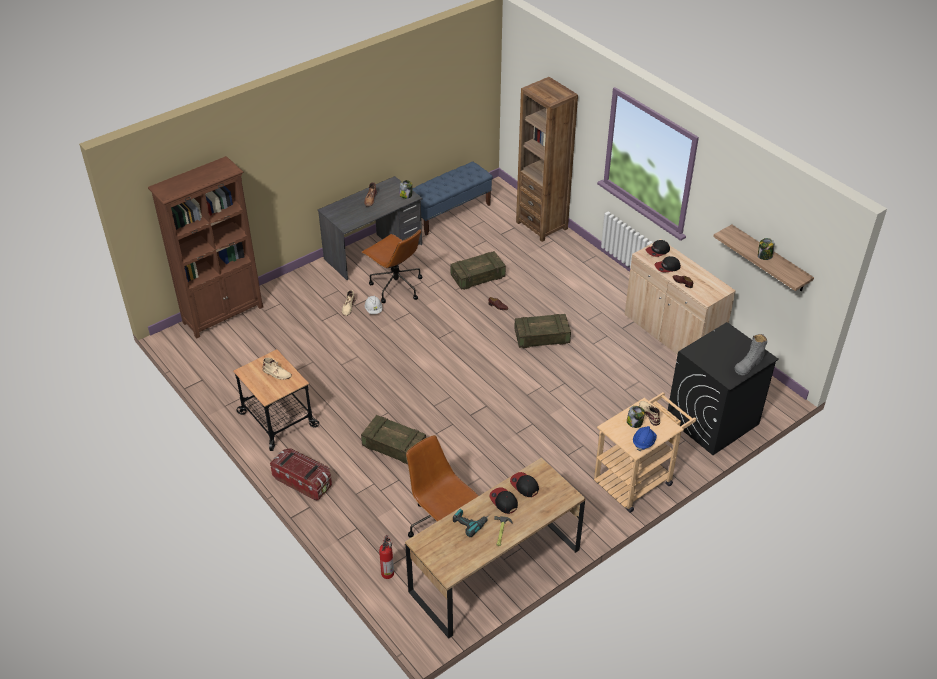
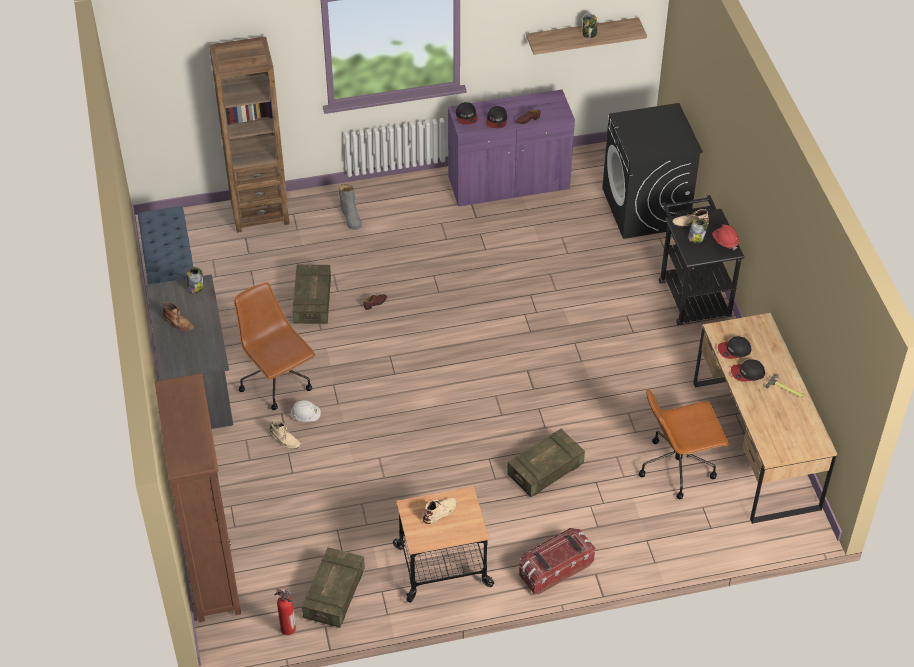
camera: 65 degrees left, 5 degrees up
brown office chair [361,229,423,303] -> brown office chair turned 105 degrees counterclockwise [234,282,315,410]
fire extinguisher [379,535,394,579] -> fire extinguisher moved to [275,588,296,635]
power drill [453,509,488,537] -> none
crate [514,314,571,348] -> crate moved to [302,547,365,628]
beige cart [594,392,697,513] -> black cart [659,195,744,325]
beige cabinet [624,239,736,355] -> purple cabinet [448,90,575,207]
blue hard hat [633,426,657,451] -> red hard hat [712,224,739,250]
grey boot [735,334,767,375] -> grey boot moved to [339,184,362,230]

